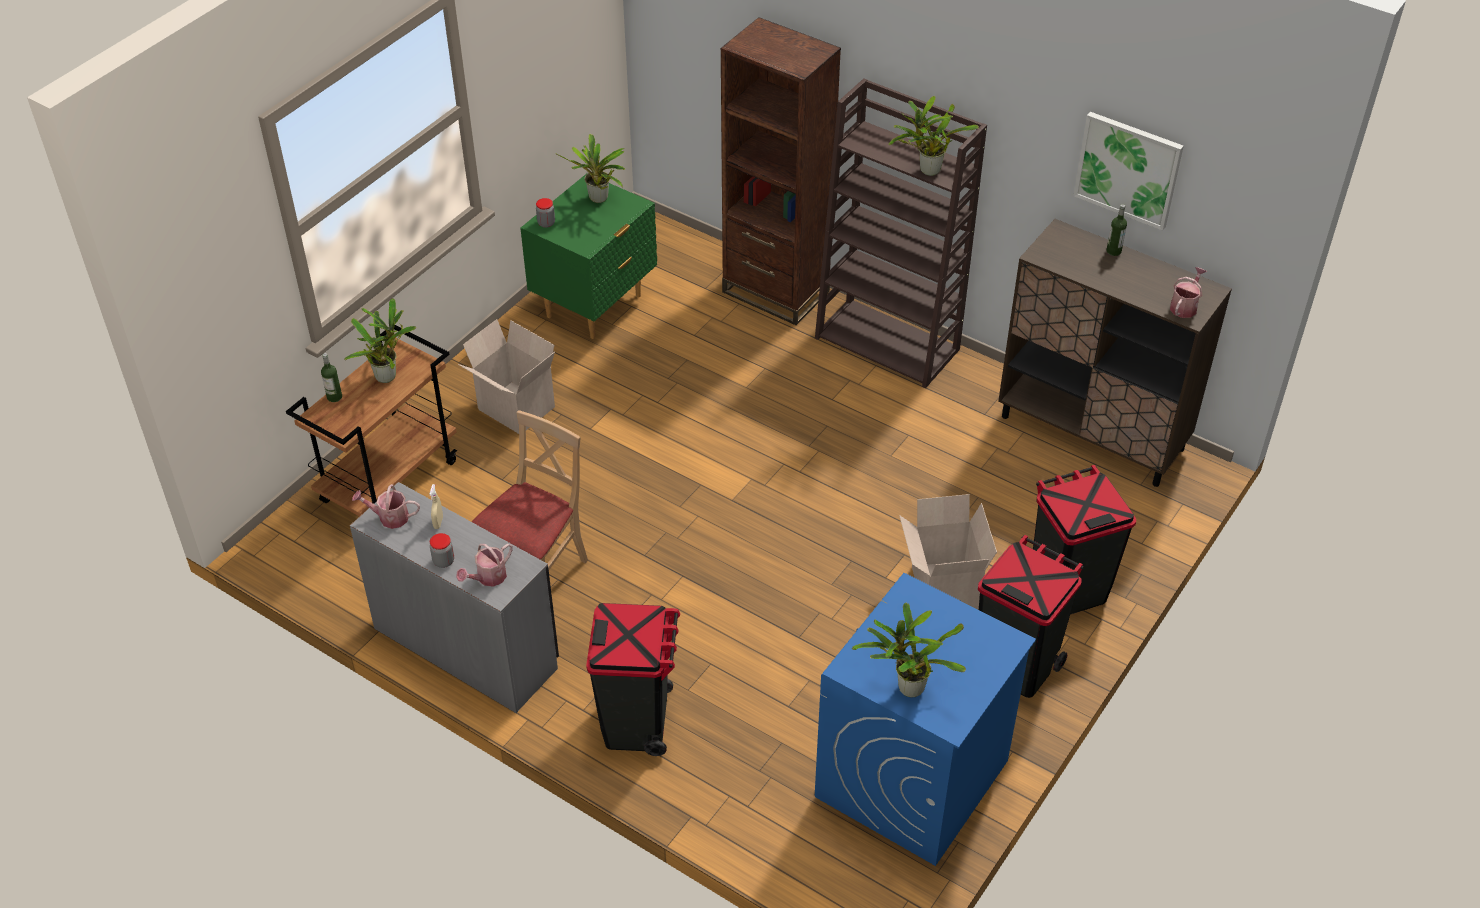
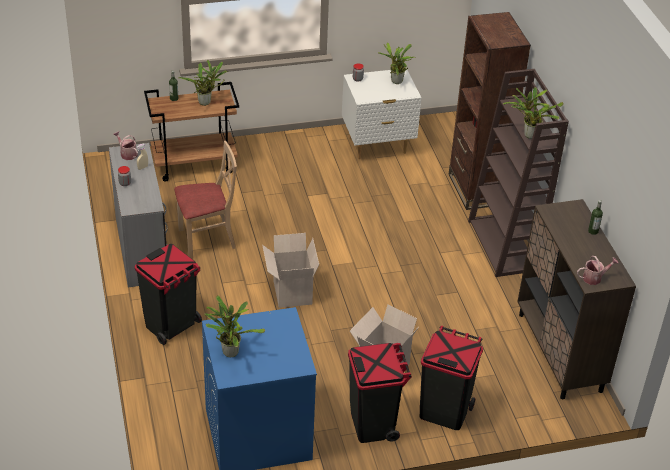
camera: 40 degrees right, 5 degrees down
watering can [456,543,513,587] -> none
cardboard box [458,319,555,434] -> cardboard box moved to [262,233,319,308]
green nightstand [520,174,657,339] -> white nightstand [342,70,422,159]
picture [1073,112,1184,231] -> none

